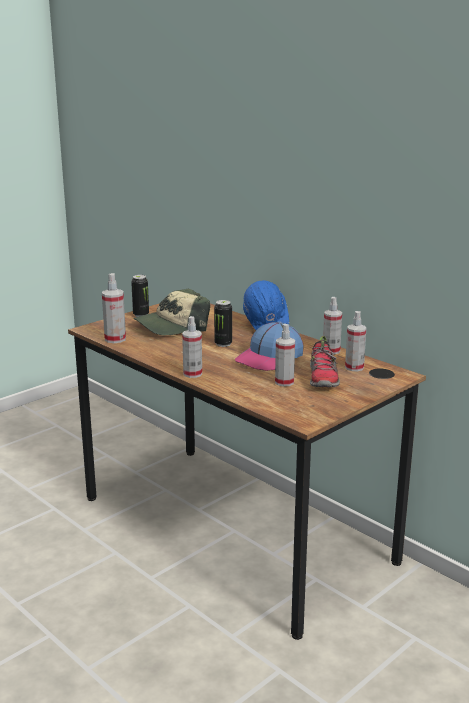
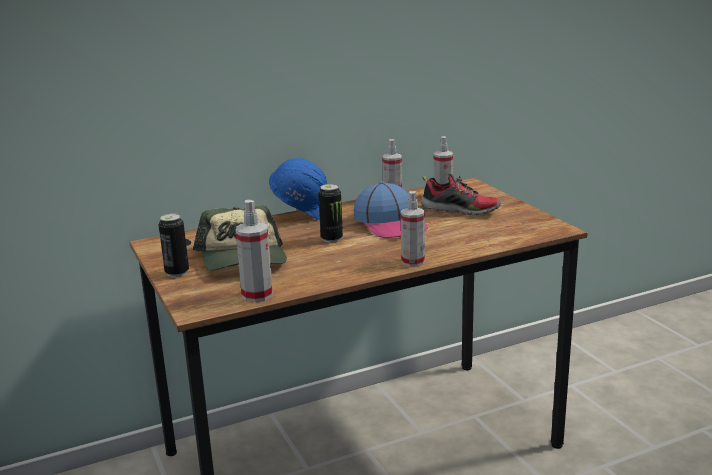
camera: 70 degrees left, 0 degrees up
spray bottle [275,324,295,387] -> none

